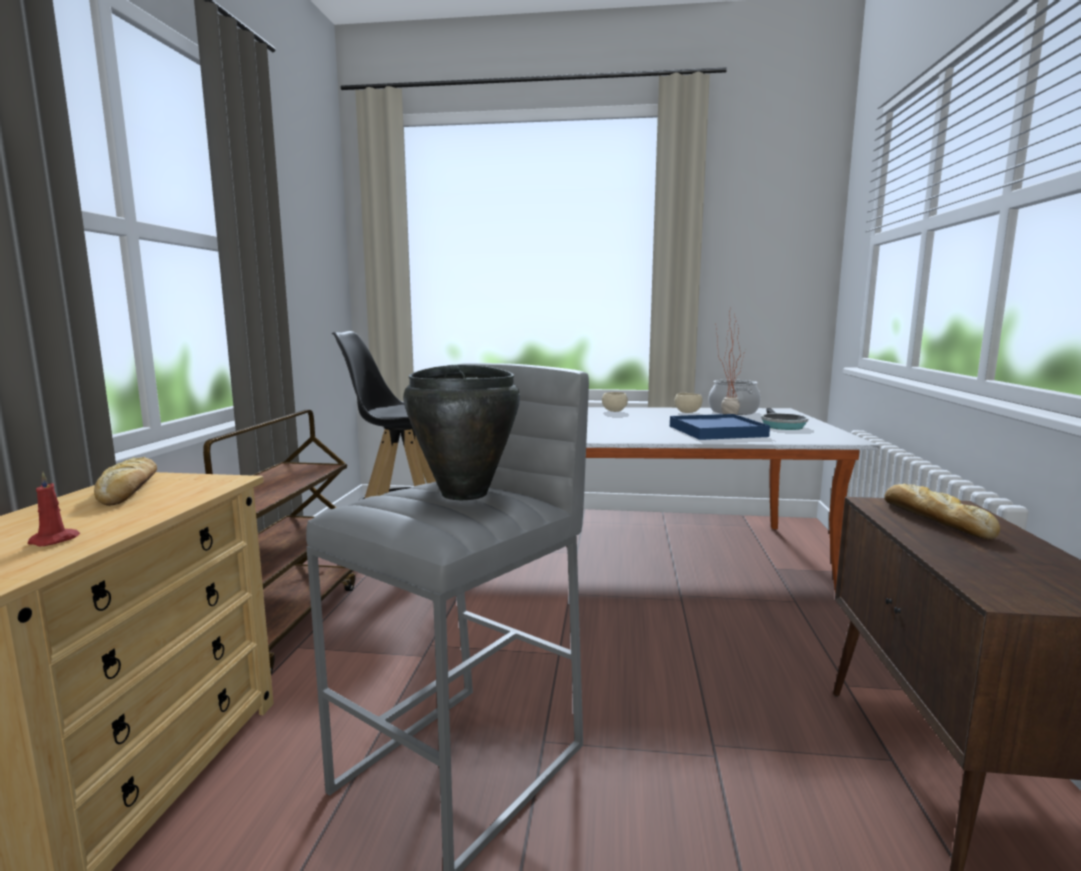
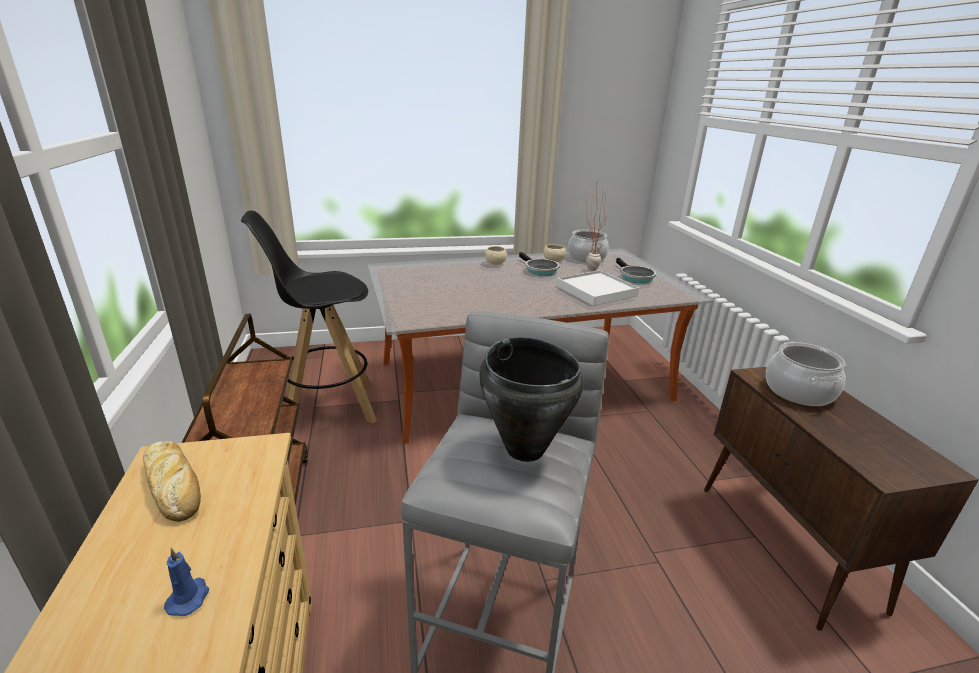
camera: 20 degrees left, 15 degrees up
red candle [28,472,80,546] -> blue candle [164,547,209,616]
blue tray [670,414,770,440] -> white tray [557,270,639,306]
bread [884,483,1000,539] -> cooking pot [766,342,846,406]
none -> frying pan [519,252,559,276]

